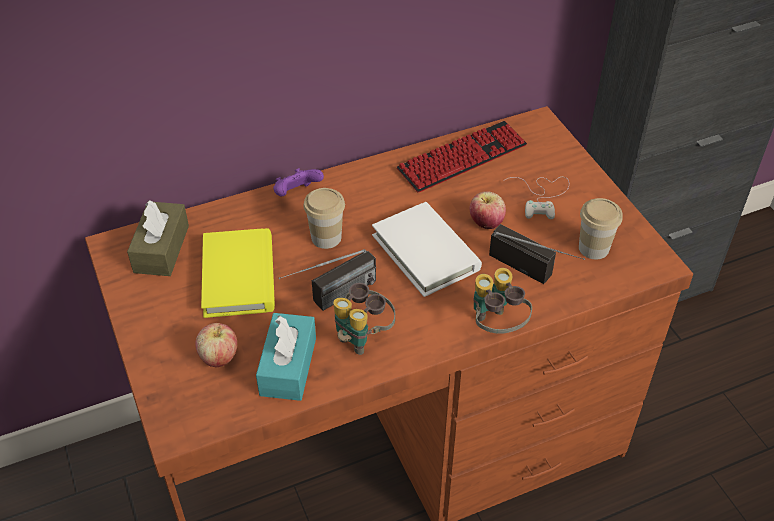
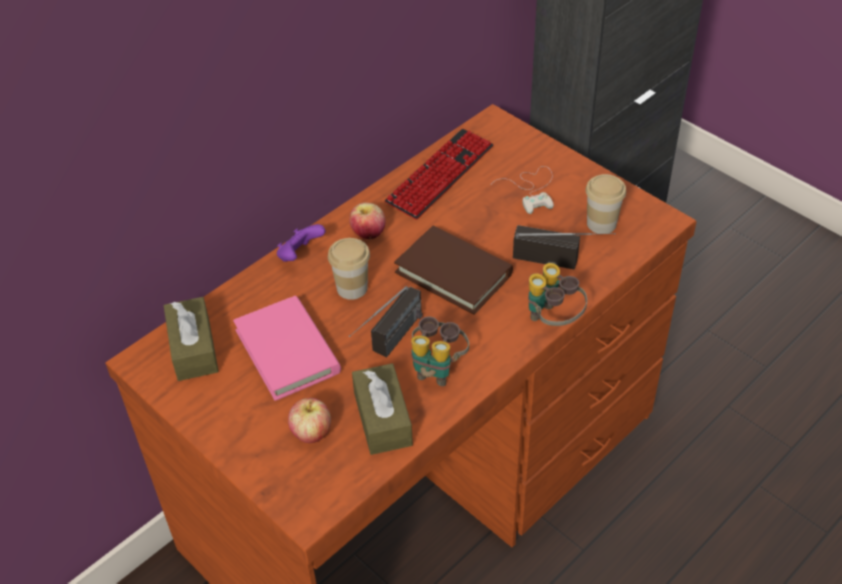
camera: 20 degrees left, 0 degrees up
yellow book [201,228,275,318] -> pink book [233,296,341,401]
turquoise tissue box [256,313,316,401] -> brown tissue box [352,364,413,455]
white book [372,202,482,297] -> brown book [394,226,513,315]
apple [469,191,506,229] -> apple moved to [349,202,385,239]

